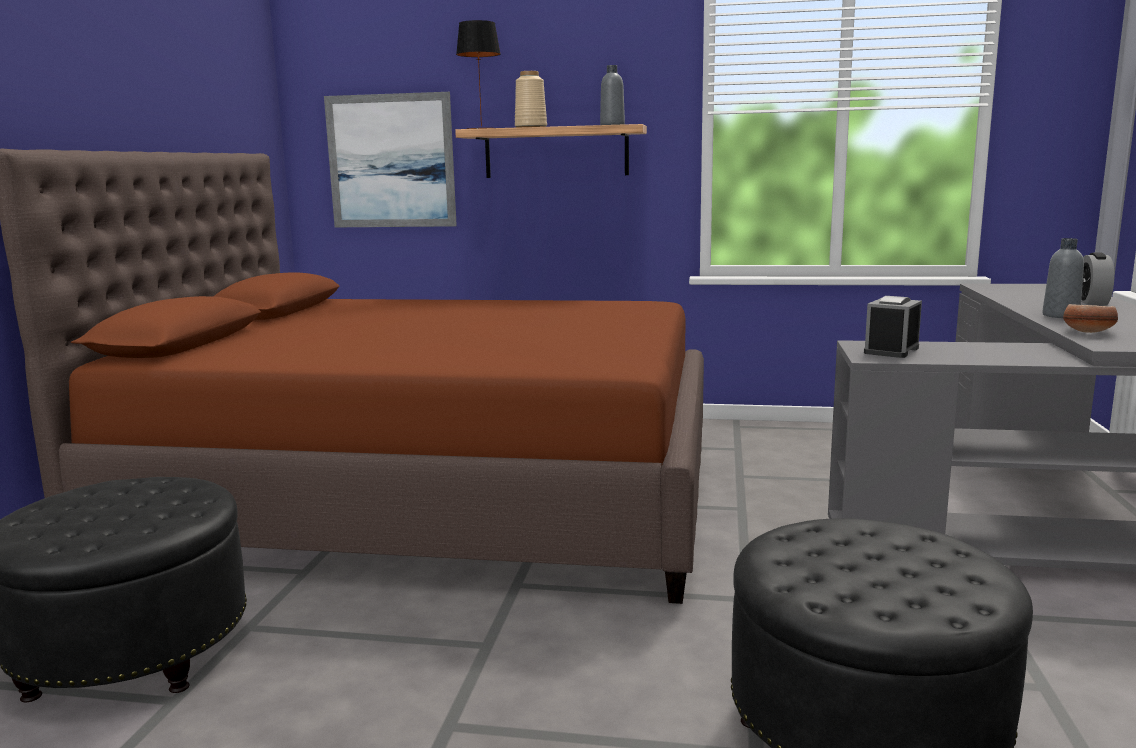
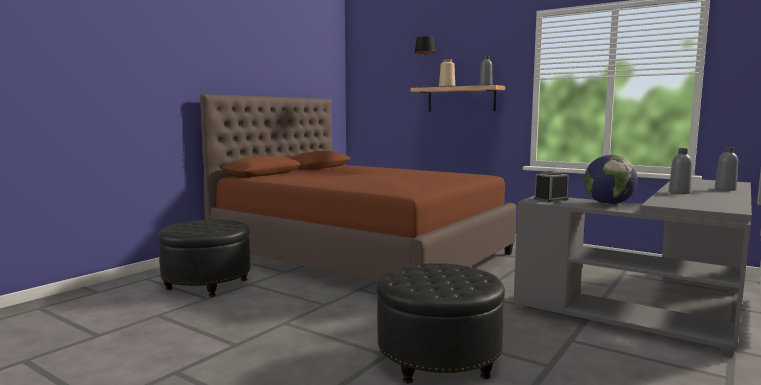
camera: 25 degrees right, 5 degrees down
picture [324,92,457,227] -> none
bowl [1063,304,1118,333] -> none
alarm clock [1081,253,1114,305] -> grey bottle [715,147,738,191]
none -> globe [584,155,638,204]

